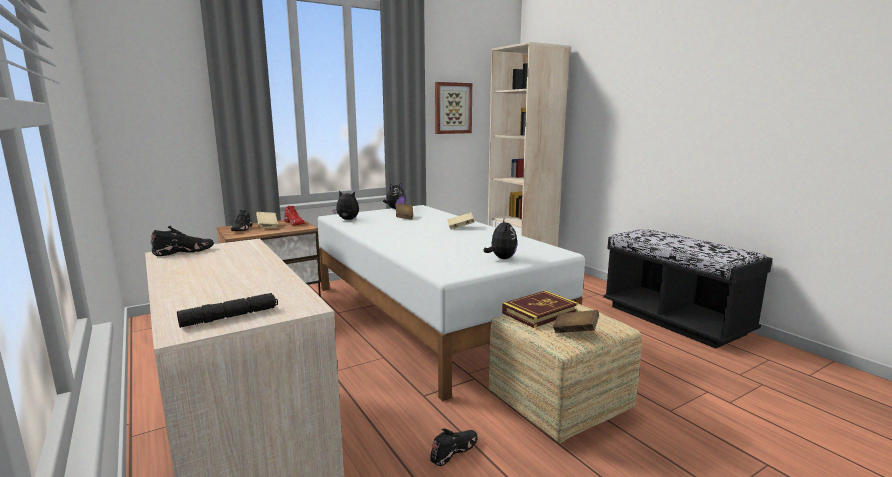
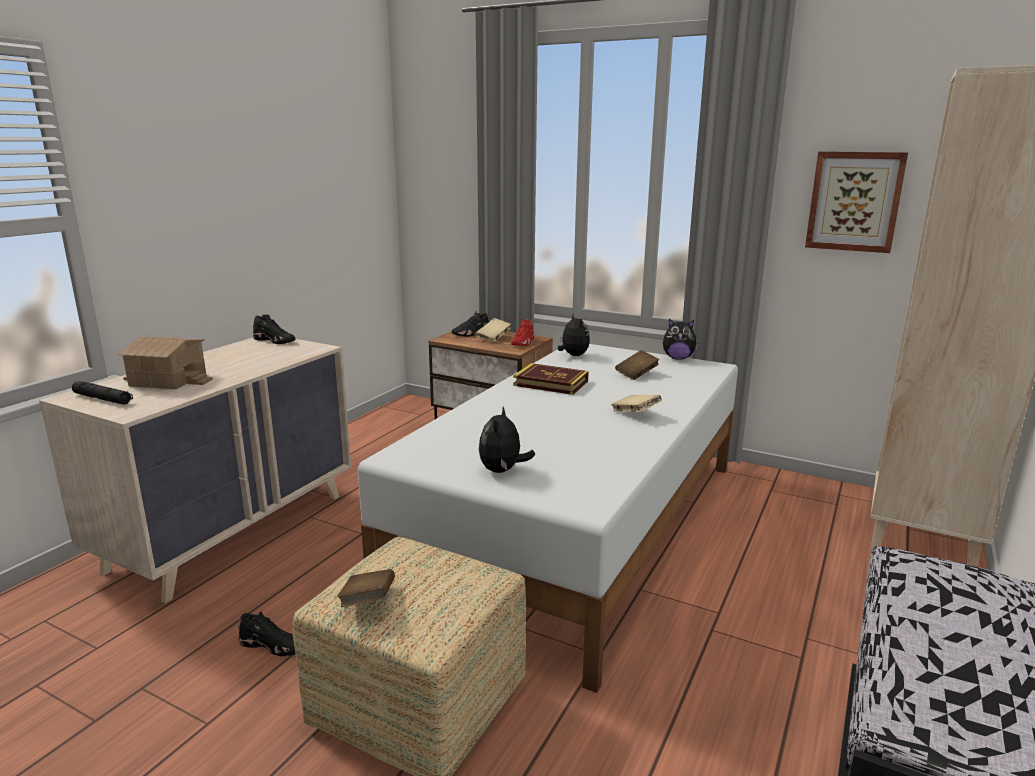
camera: 60 degrees right, 5 degrees up
plush toy [484,217,517,259] -> plush toy turned 135 degrees clockwise [479,407,535,473]
book [502,290,578,328] -> book moved to [513,363,589,395]
none -> toy house [118,337,213,389]

